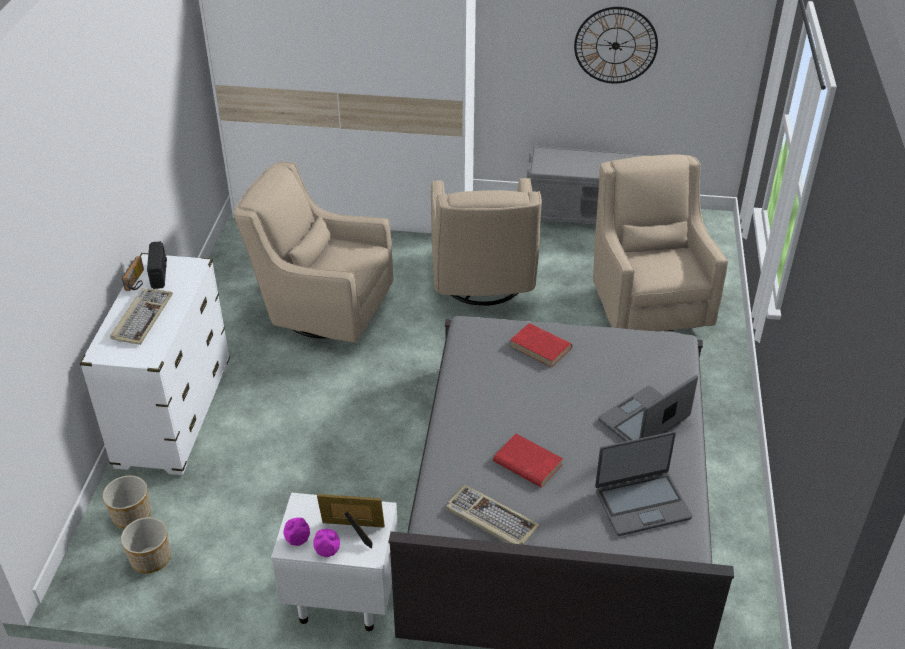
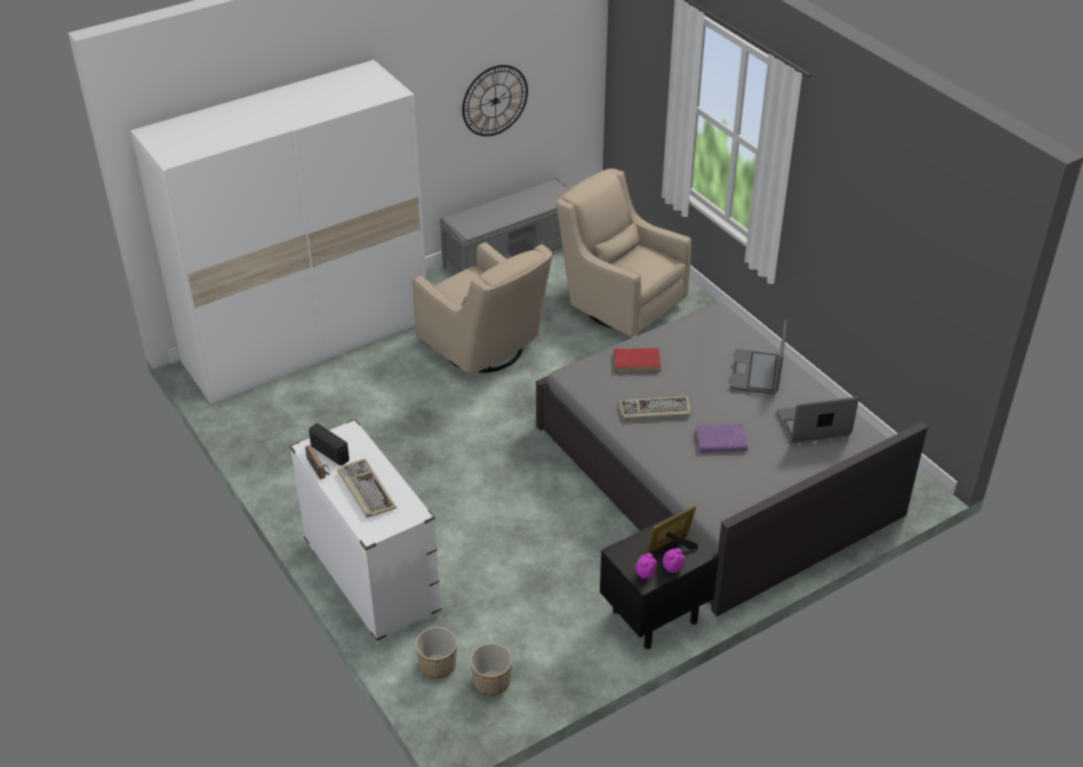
camera: 40 degrees left, 0 degrees up
beige armchair [233,162,393,343] -> none
white nightstand [271,493,398,631] -> black nightstand [600,514,719,649]
keyboard [446,485,539,545] -> keyboard moved to [619,396,691,420]
red book [493,434,563,488] -> purple book [695,424,748,452]
laptop [595,431,692,536] -> laptop turned 135 degrees counterclockwise [776,397,859,443]

